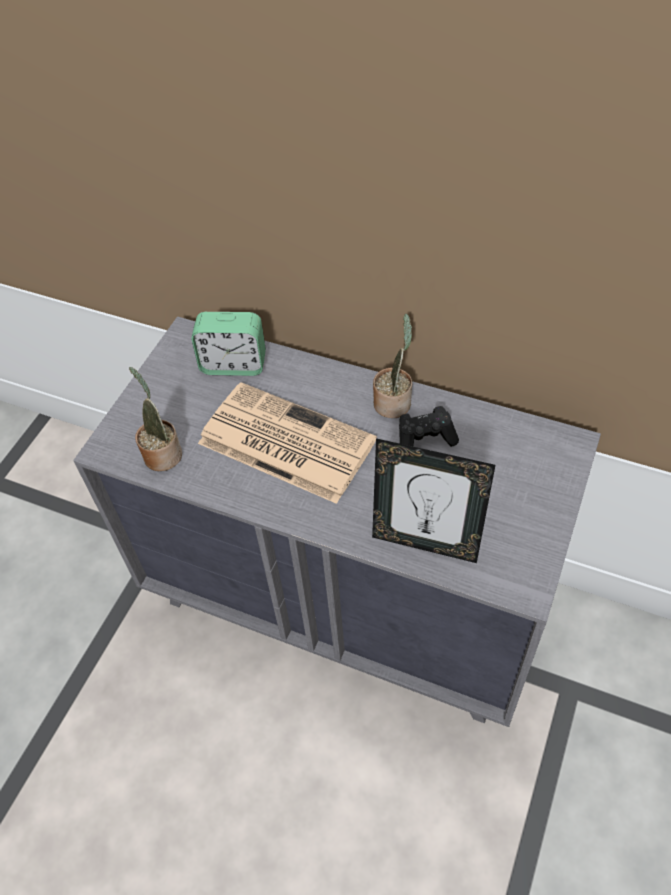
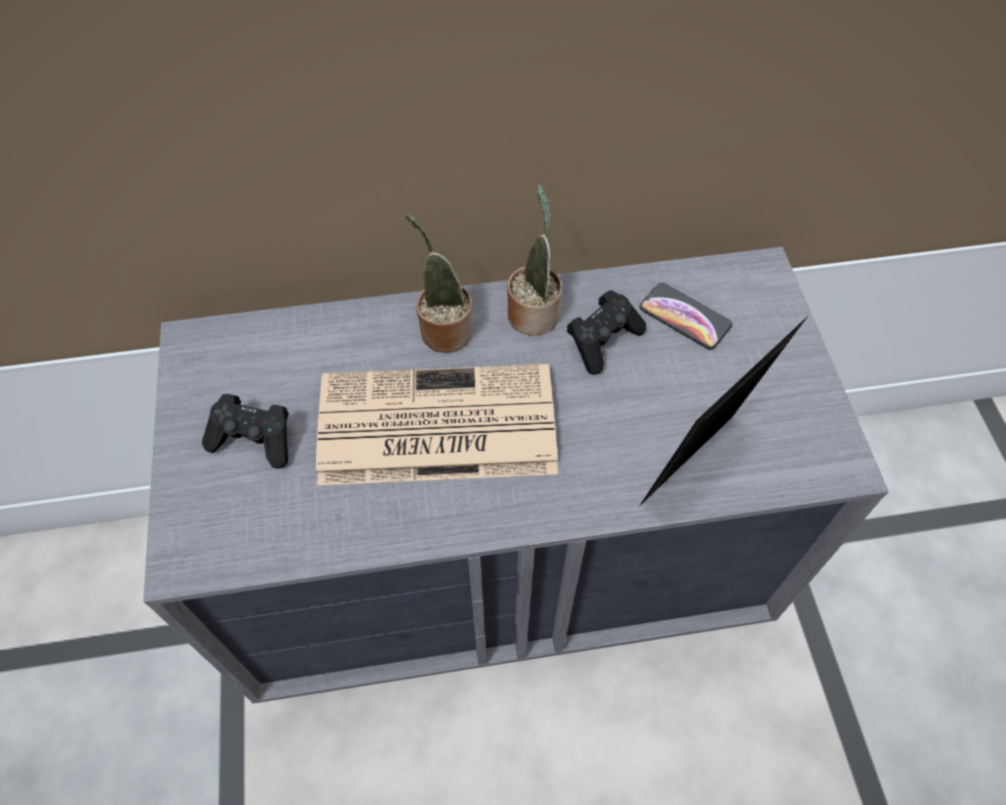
camera: 35 degrees left, 5 degrees up
potted plant [129,367,182,471] -> potted plant moved to [406,214,473,353]
alarm clock [191,312,266,376] -> none
picture frame [372,438,495,563] -> picture frame turned 150 degrees clockwise [639,316,808,506]
none -> black game controller [202,394,289,468]
none -> phone [640,283,732,350]

